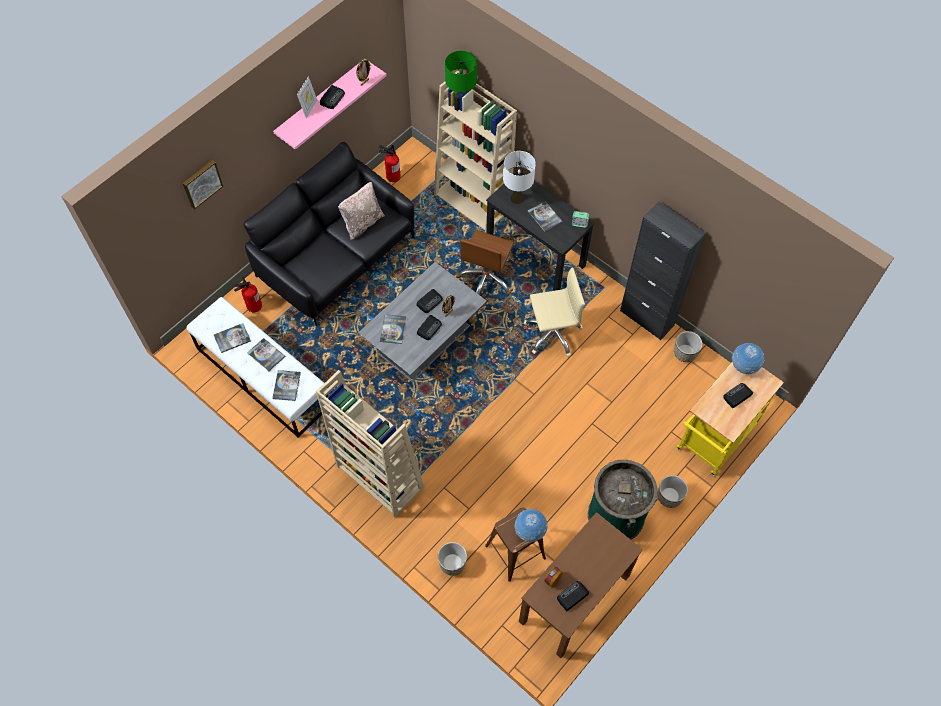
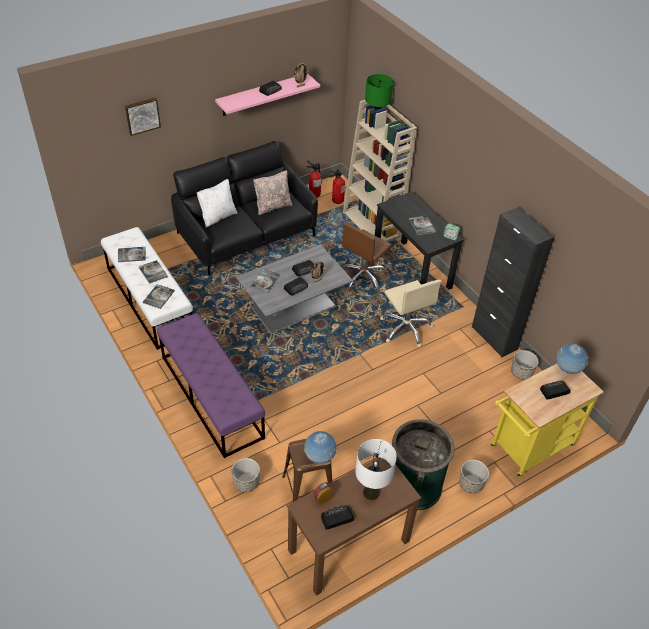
camera: 15 degrees right, 15 degrees down
fire extinguisher [233,277,262,312] -> fire extinguisher moved to [329,169,345,204]
picture frame [297,76,317,118] -> none
beige bookcase [316,370,424,517] -> purple bench [157,313,265,458]
white table lamp [503,151,536,204] -> white table lamp moved to [355,439,397,500]
beige office chair [524,268,585,357] -> beige office chair turned 60 degrees clockwise [380,280,441,348]
none -> white pillow [197,179,238,228]

